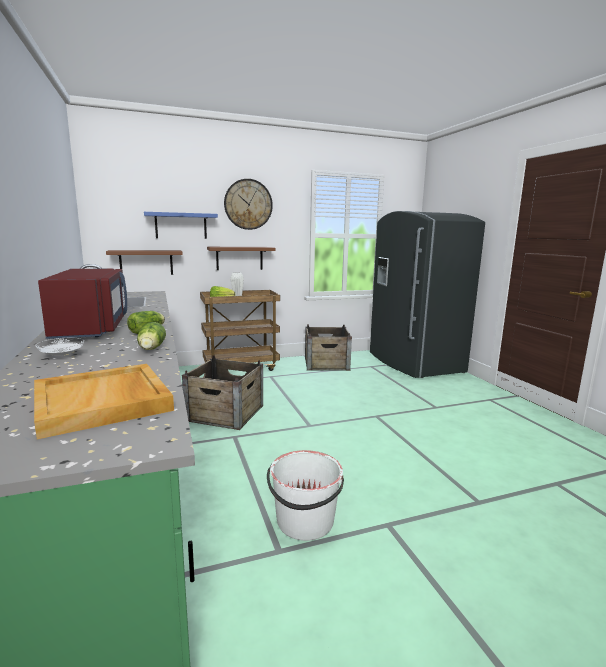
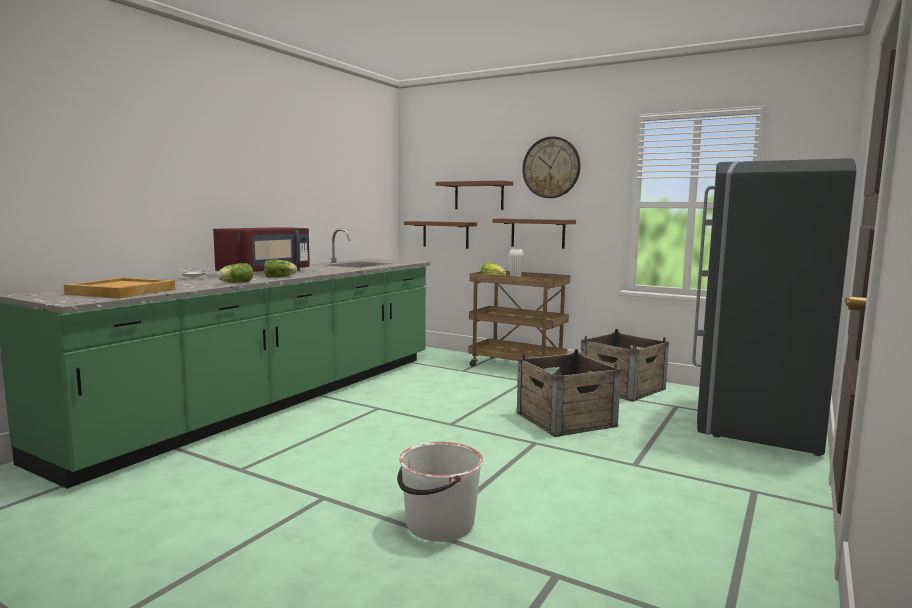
camera: 50 degrees right, 5 degrees down
blue shelf [144,212,218,239] -> brown shelf [436,180,513,210]
crate [182,355,263,430] -> crate moved to [517,349,621,437]
white bucket [267,450,344,541] -> white bucket moved to [397,442,483,542]

